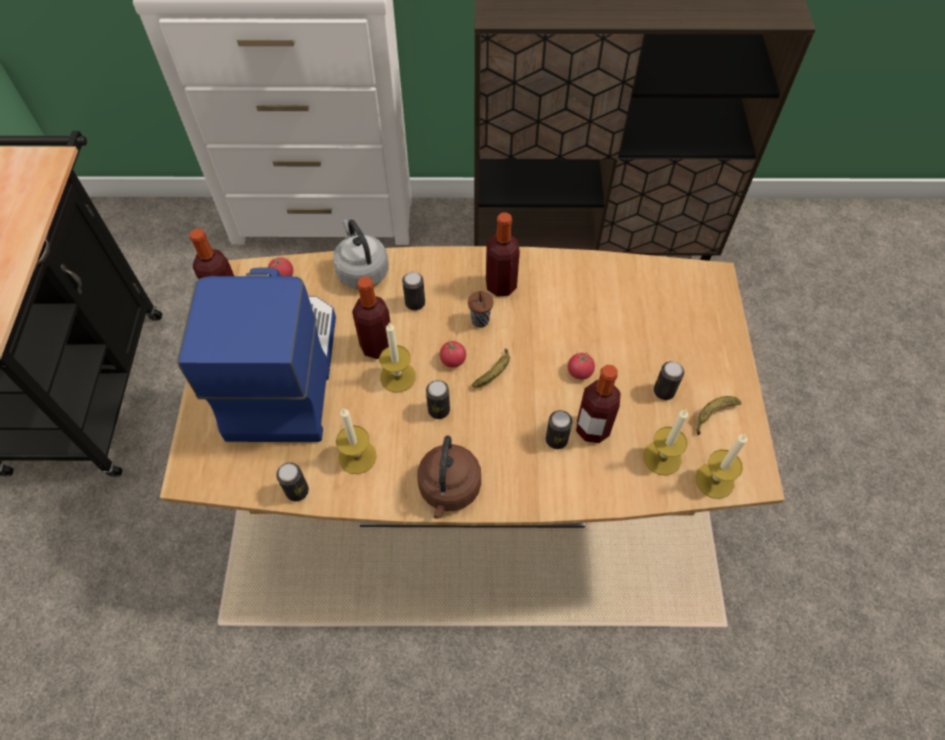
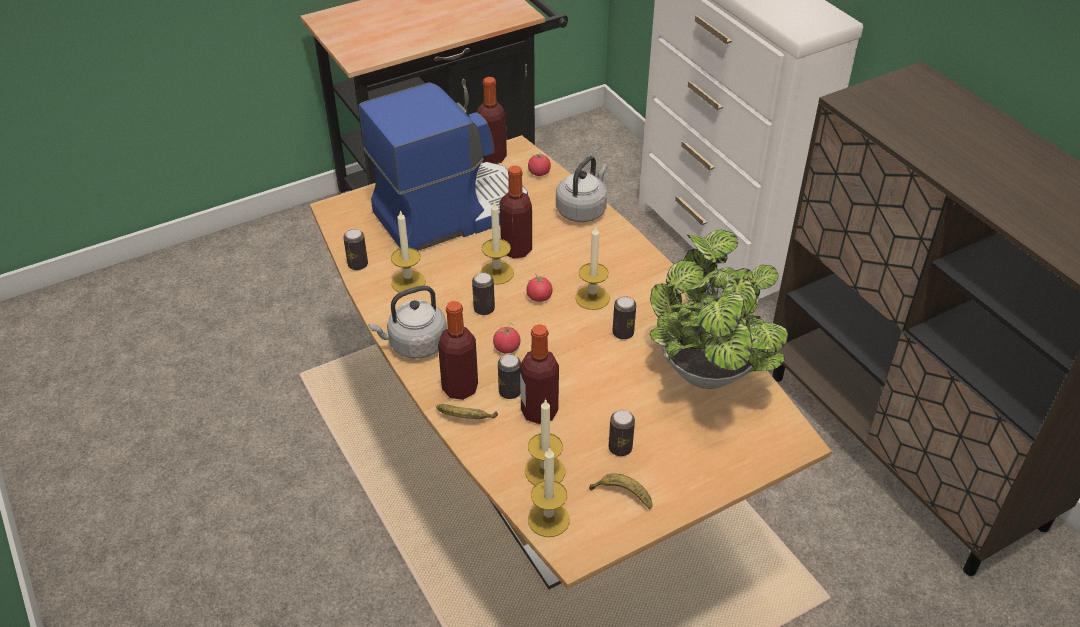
camera: 60 degrees right, 15 degrees down
can [402,272,425,310] -> can moved to [613,296,636,340]
brown kettle [417,436,481,519] -> grey kettle [369,285,447,359]
brown cup [468,291,494,328] -> candle [575,227,610,310]
banana [472,348,510,388] -> banana moved to [436,404,498,419]
bottle [486,212,520,297] -> bottle moved to [438,301,478,400]
tomato [568,351,595,380] -> tomato moved to [493,323,520,354]
none -> potted plant [649,230,788,389]

